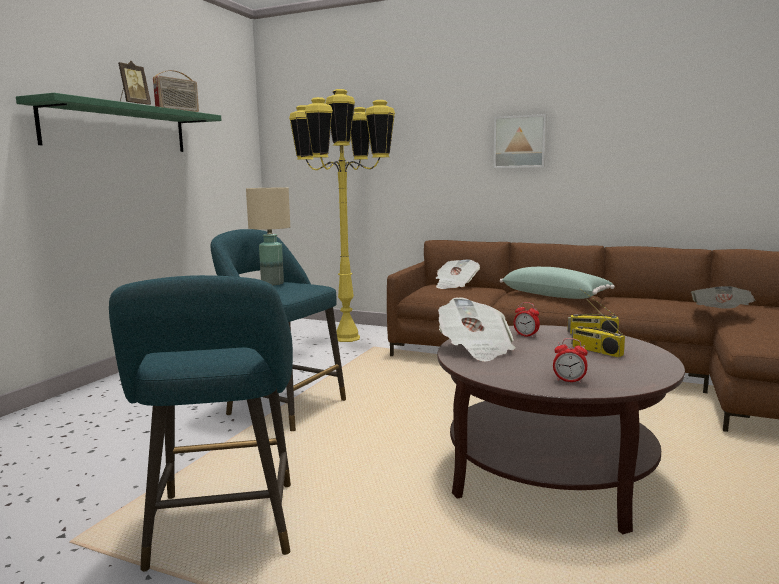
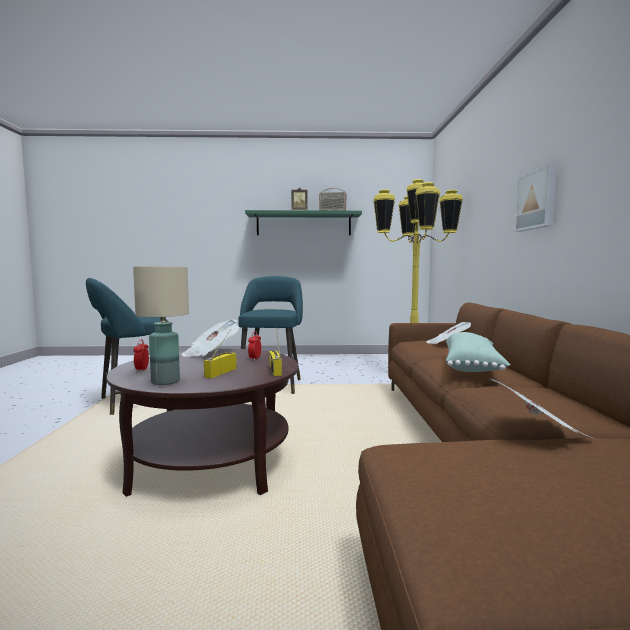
camera: 65 degrees right, 5 degrees down
beige table lamp [246,188,290,285] -> beige table lamp moved to [133,266,189,385]

